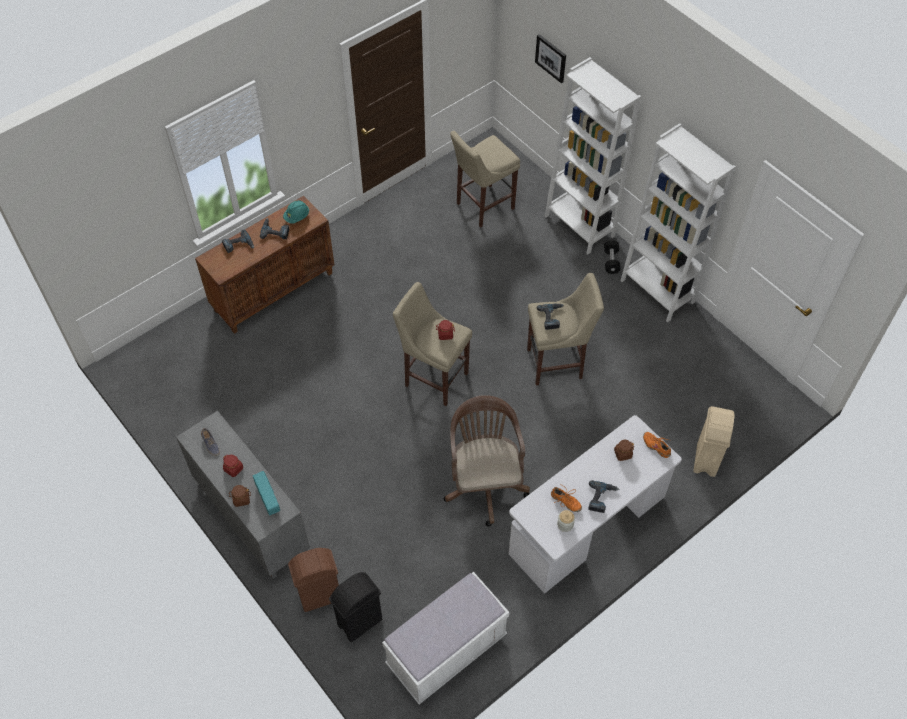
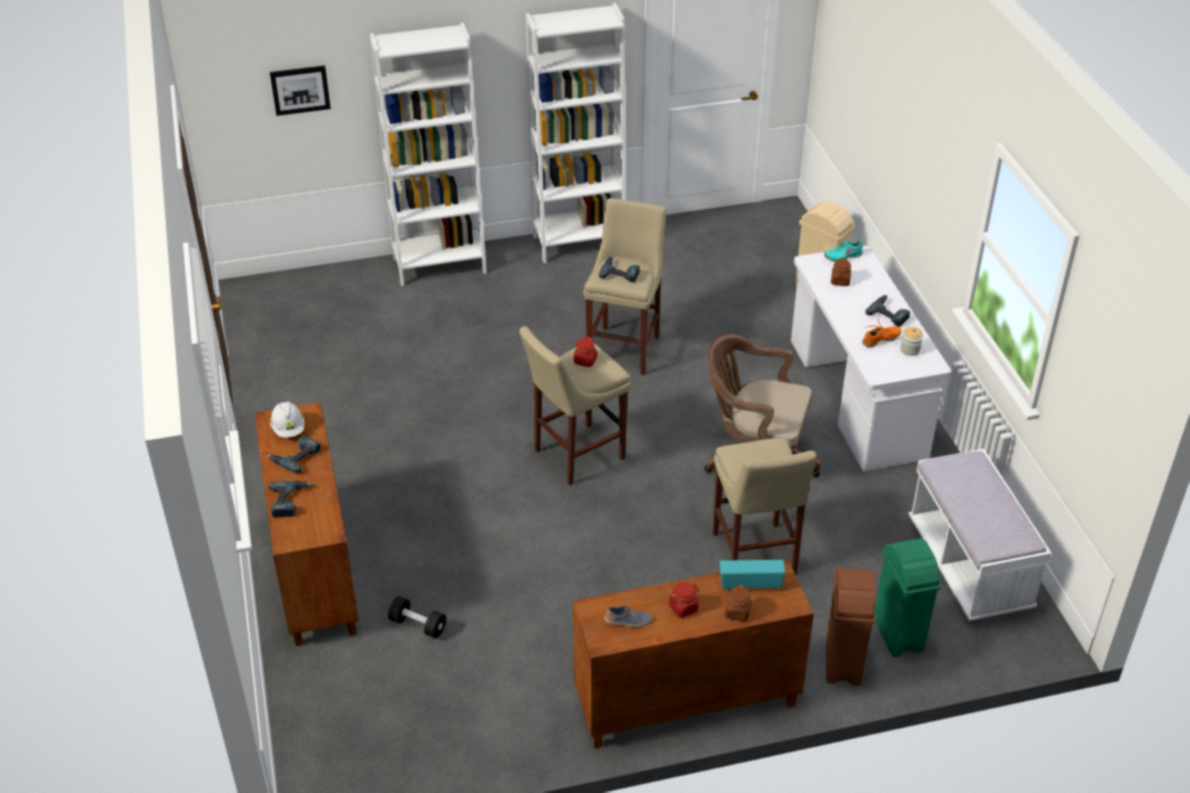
camera: 65 degrees left, 15 degrees down
grey cabinet [176,411,310,579] -> brown cabinet [573,559,814,748]
turquoise hard hat [283,200,309,224] -> white hard hat [270,401,305,438]
black trash can [329,572,382,642] -> green trash can [875,539,941,657]
beige stool [450,131,520,228] -> beige stool moved to [713,438,817,575]
black dumbbell [604,240,620,274] -> black dumbbell moved to [388,596,446,638]
orange shoe [643,432,671,458] -> turquoise shoe [824,240,863,262]

